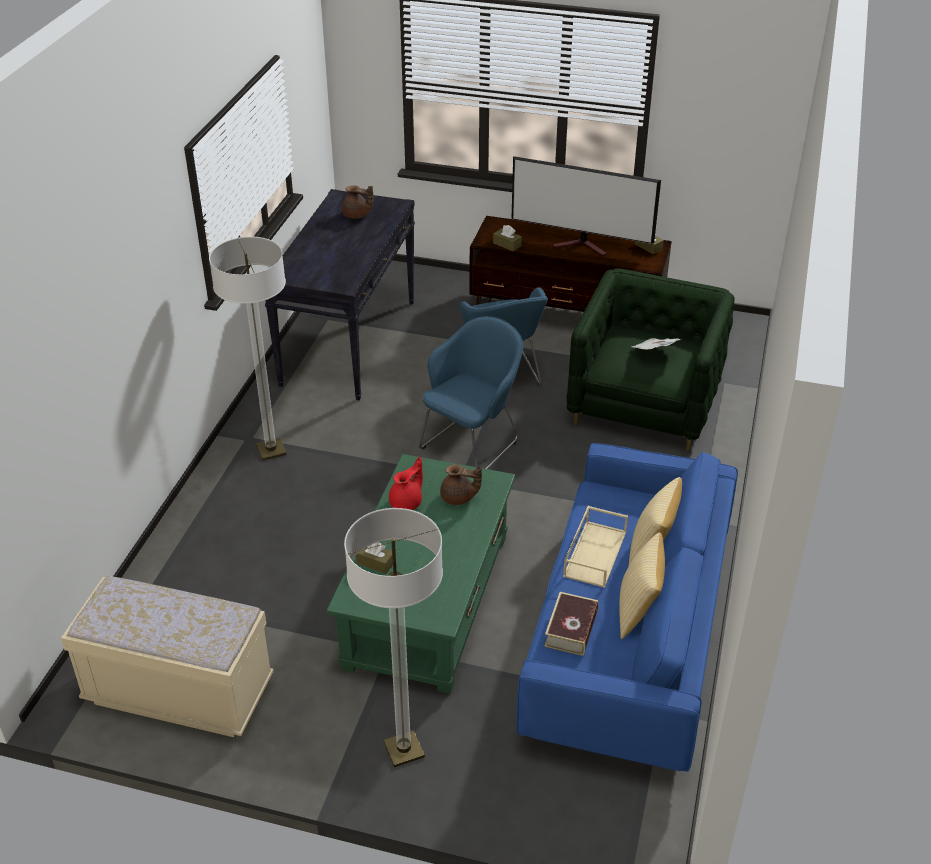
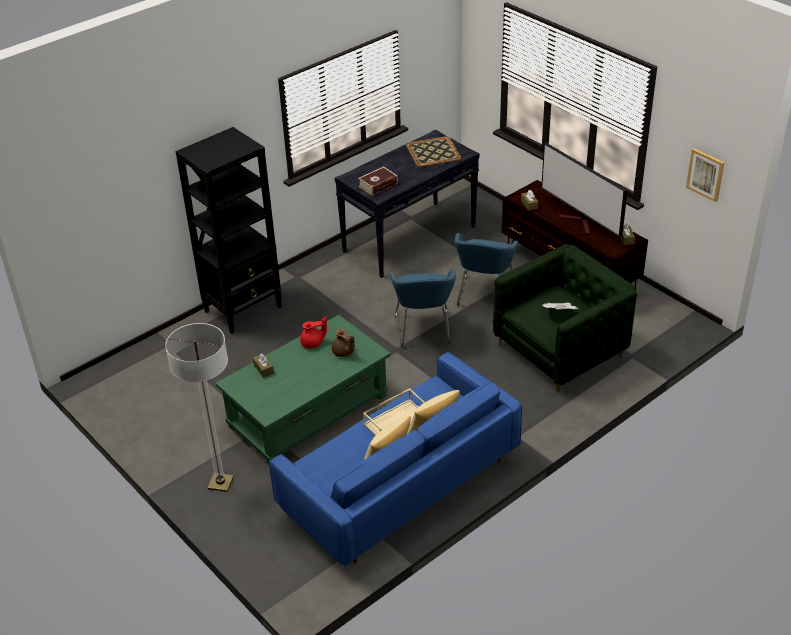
camera: 35 degrees right, 0 degrees up
beige bench [61,576,274,737] -> none
floor lamp [209,237,287,461] -> none
brown teapot [342,185,374,218] -> tray [406,136,461,167]
blue armchair [419,316,523,469] -> blue armchair turned 105 degrees clockwise [390,268,456,346]
book [544,592,598,656] -> book moved to [358,167,398,196]
none -> black bookcase [175,127,282,334]
none -> picture [686,148,725,202]

